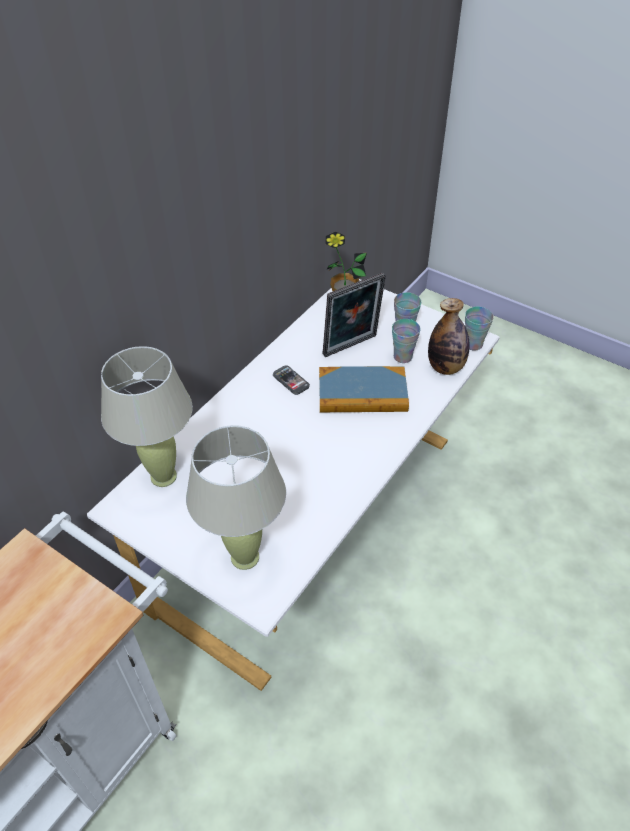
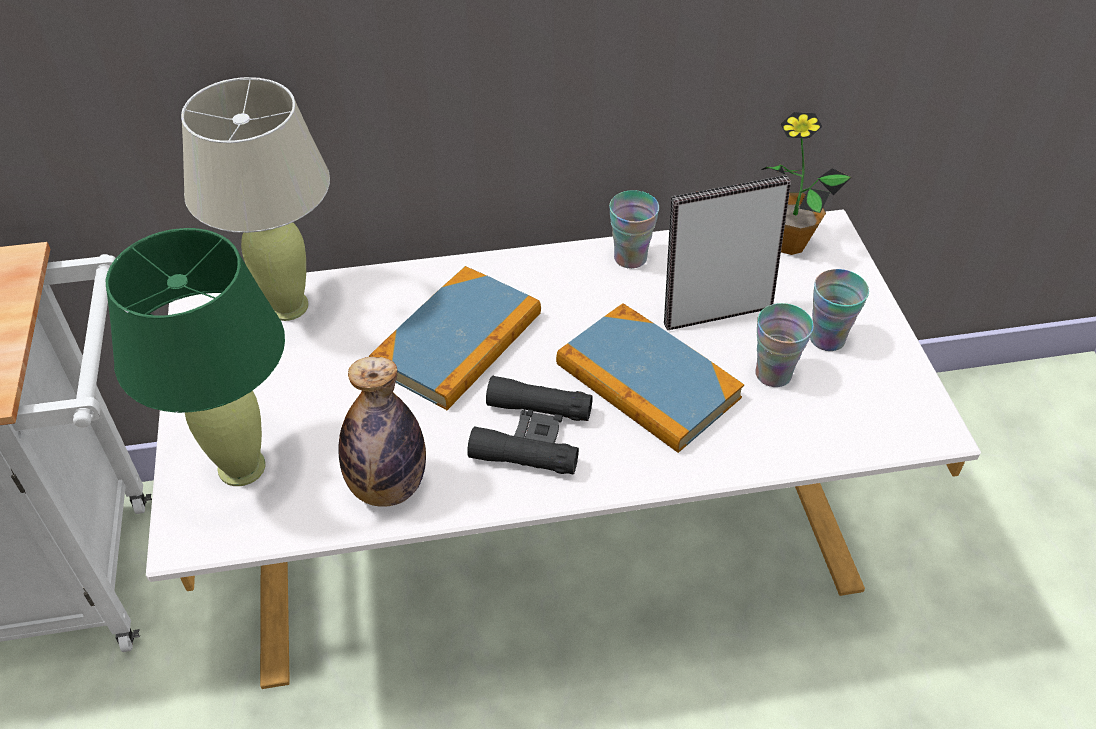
camera: 45 degrees right, 0 degrees up
beige table lamp [186,425,286,570] -> green table lamp [106,228,285,486]
phone [273,366,310,395] -> none
picture frame [323,272,386,357] -> picture frame turned 150 degrees clockwise [664,175,791,330]
bottle [428,298,470,375] -> bottle moved to [339,357,426,507]
cup [465,307,494,351] -> cup moved to [609,190,659,269]
none -> book [369,266,541,410]
none -> black binoculars [467,376,593,475]

